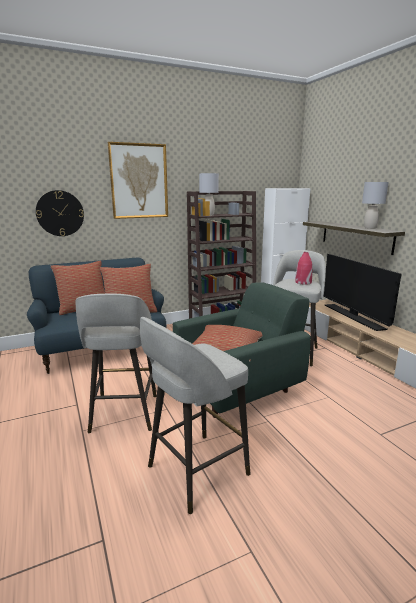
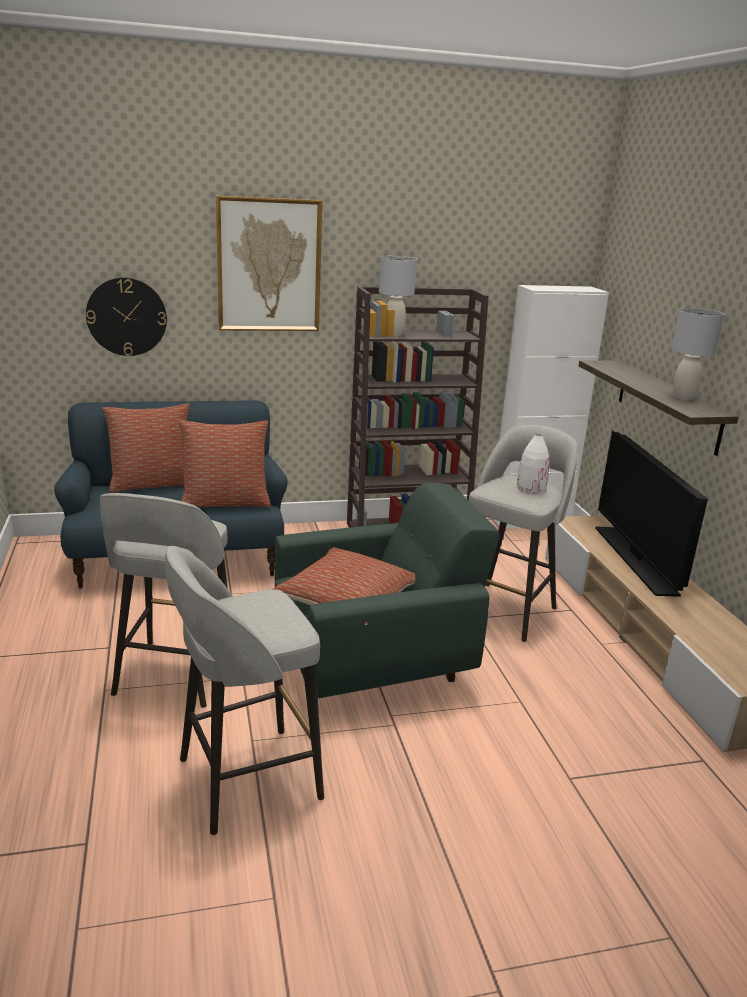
camera: 10 degrees right, 5 degrees up
red vase [295,252,313,285] -> white vase [517,434,549,494]

